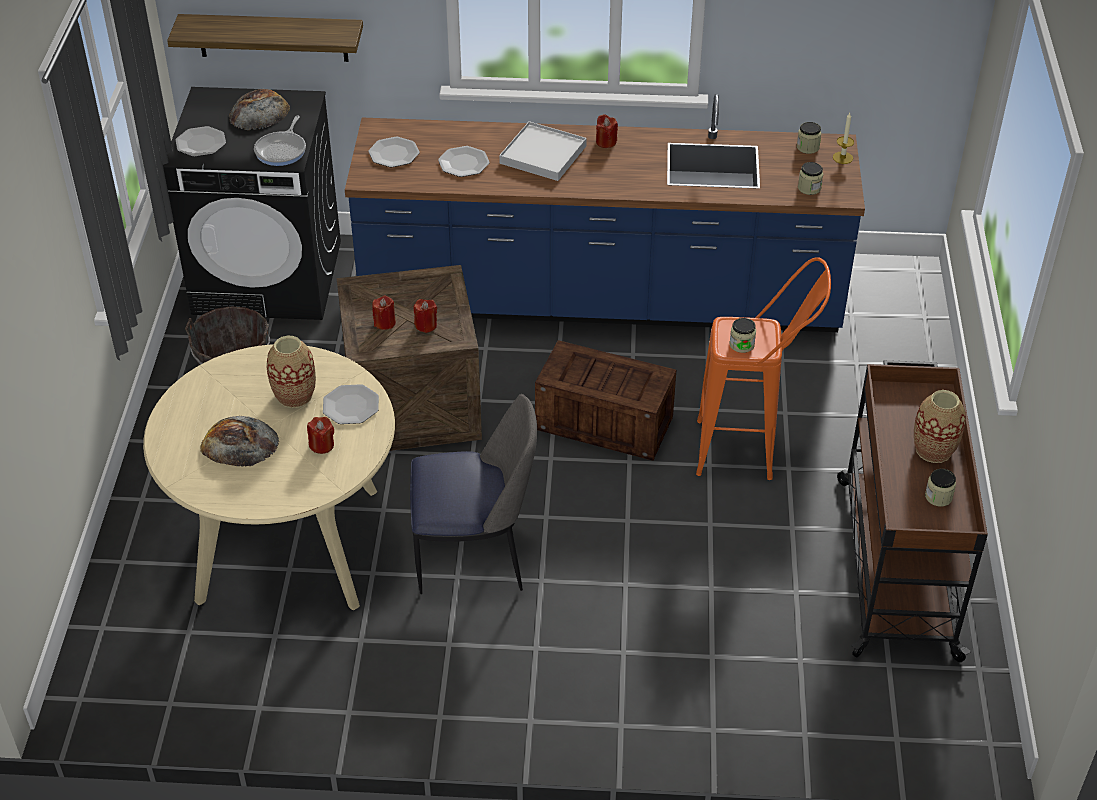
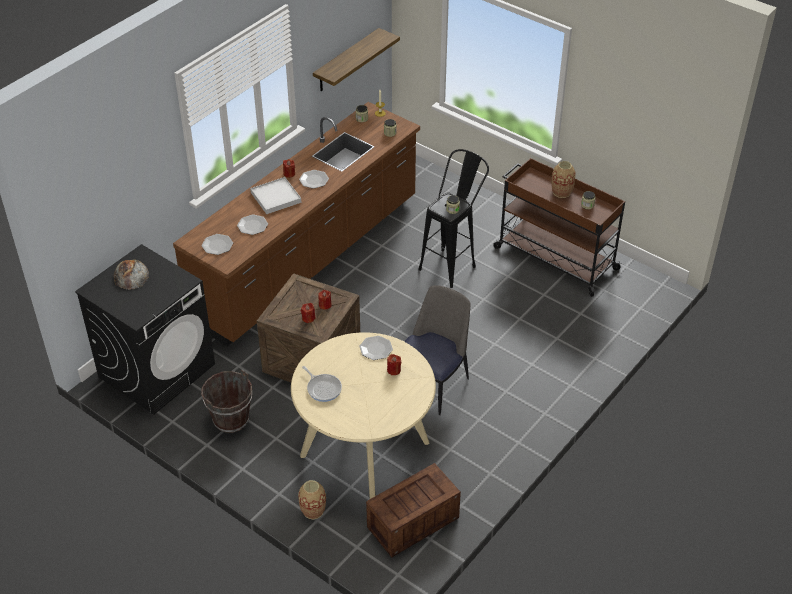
camera: 55 degrees left, 0 degrees up
shelf [167,14,363,62] -> shelf moved to [313,28,400,91]
plate [176,126,226,157] -> plate moved to [299,170,329,189]
bread [200,416,279,467] -> none
frying pan [254,116,306,166] -> frying pan moved to [302,366,342,402]
vase [266,336,316,408] -> vase moved to [298,480,326,519]
blue counter [345,94,865,332] -> brown counter [173,102,420,346]
crate [535,340,676,461] -> crate moved to [366,463,461,557]
orange stool [696,257,831,480] -> black stool [418,149,489,288]

